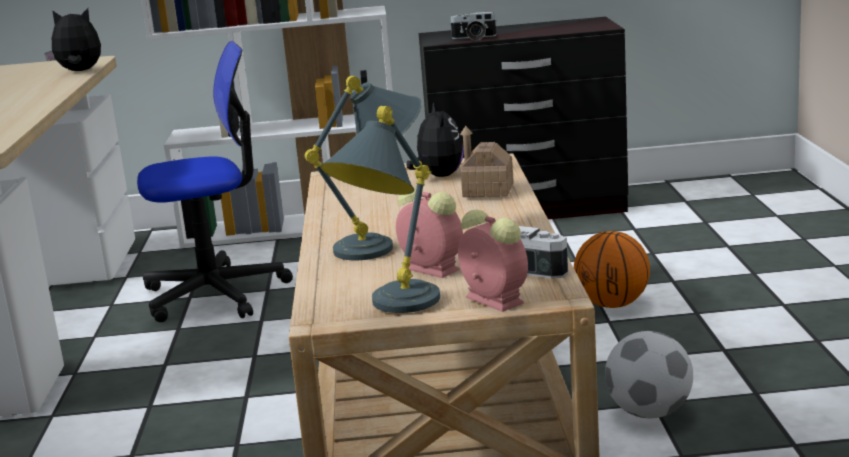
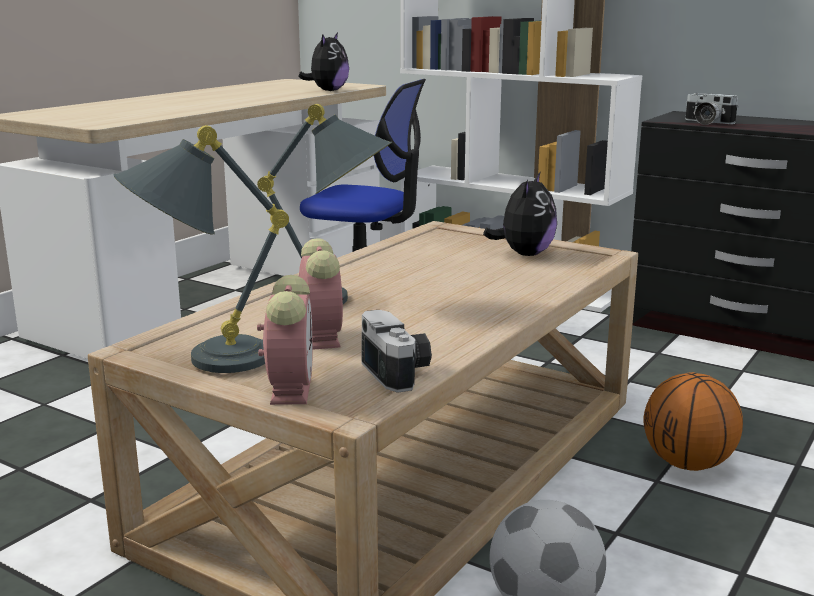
camera: 35 degrees right, 0 degrees up
plush toy [44,8,101,71] -> plush toy turned 75 degrees clockwise [298,32,349,91]
toy house [460,126,514,197] -> none

